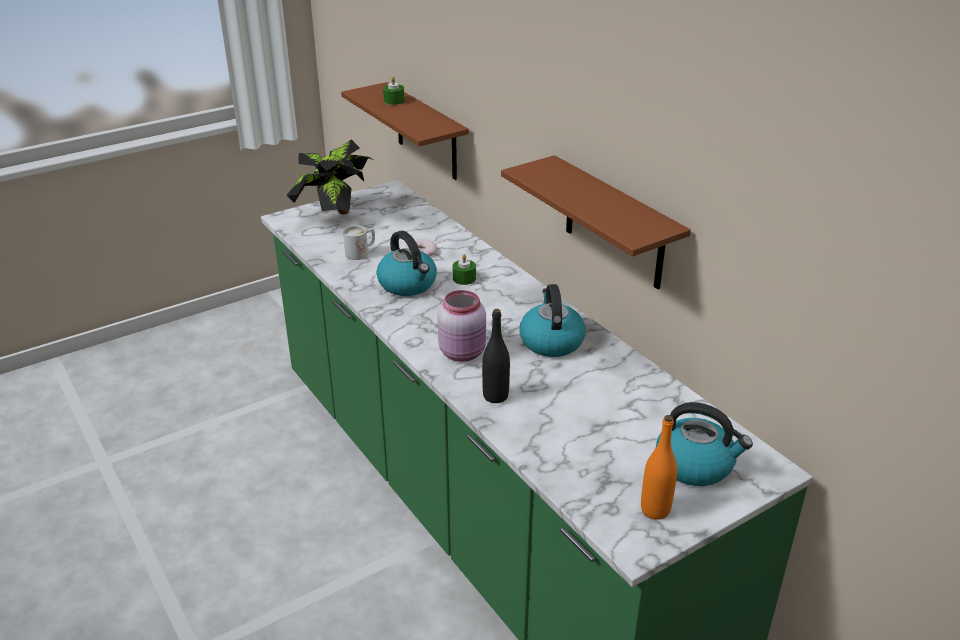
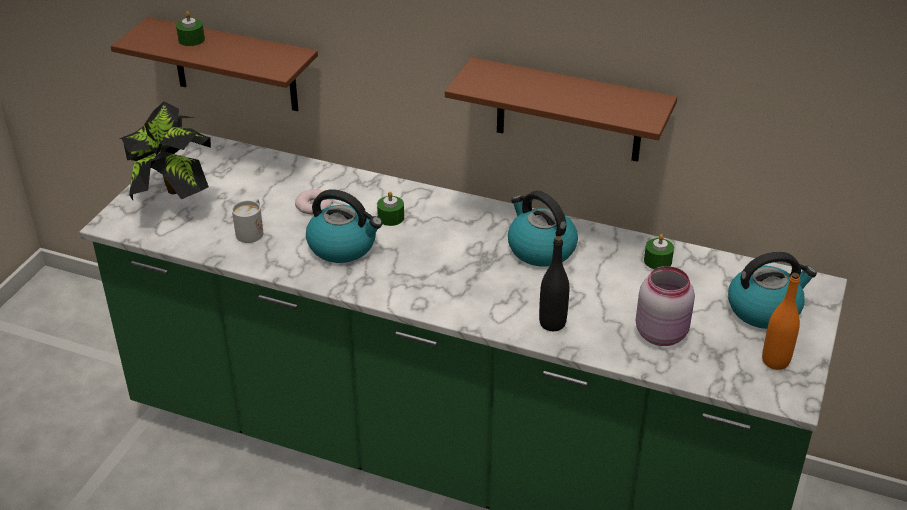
camera: 35 degrees left, 5 degrees up
pink jar [438,290,486,362] -> pink jar moved to [636,266,695,346]
none -> green candle [644,234,674,269]

